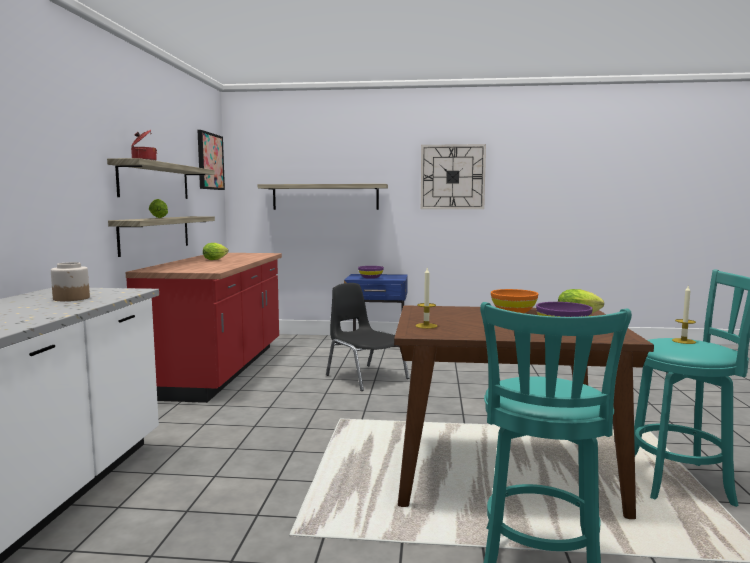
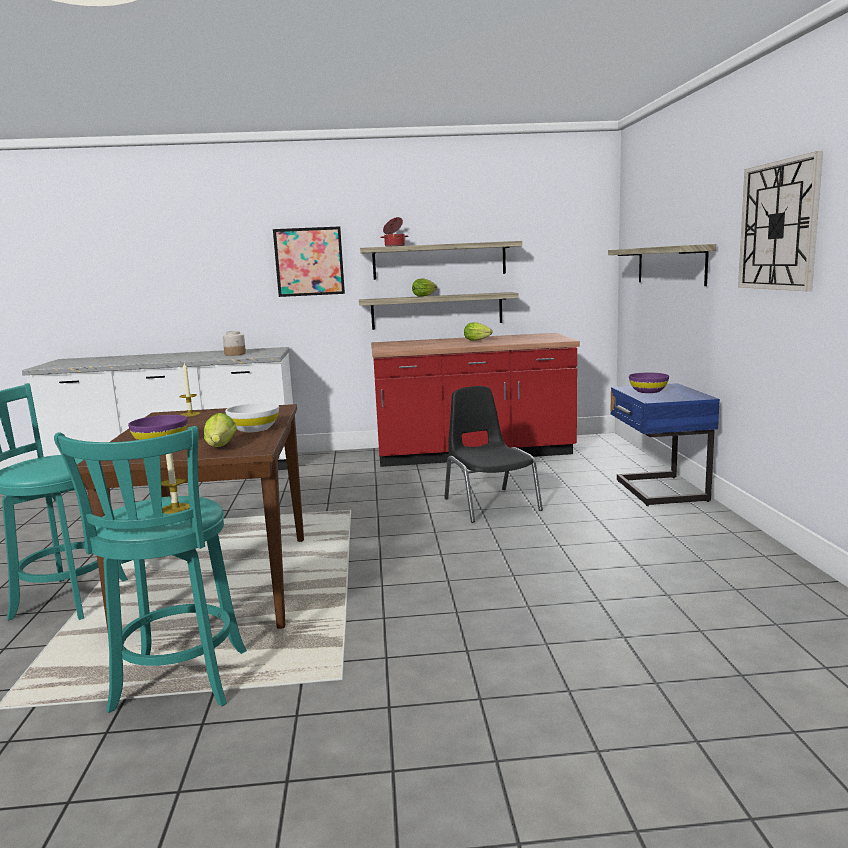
camera: 80 degrees right, 5 degrees up
picture [197,130,225,190] -> picture moved to [273,226,345,297]
black chair [326,283,409,391] -> black chair turned 60 degrees counterclockwise [444,386,543,523]
orange bowl [491,289,538,313] -> white bowl [225,403,279,432]

